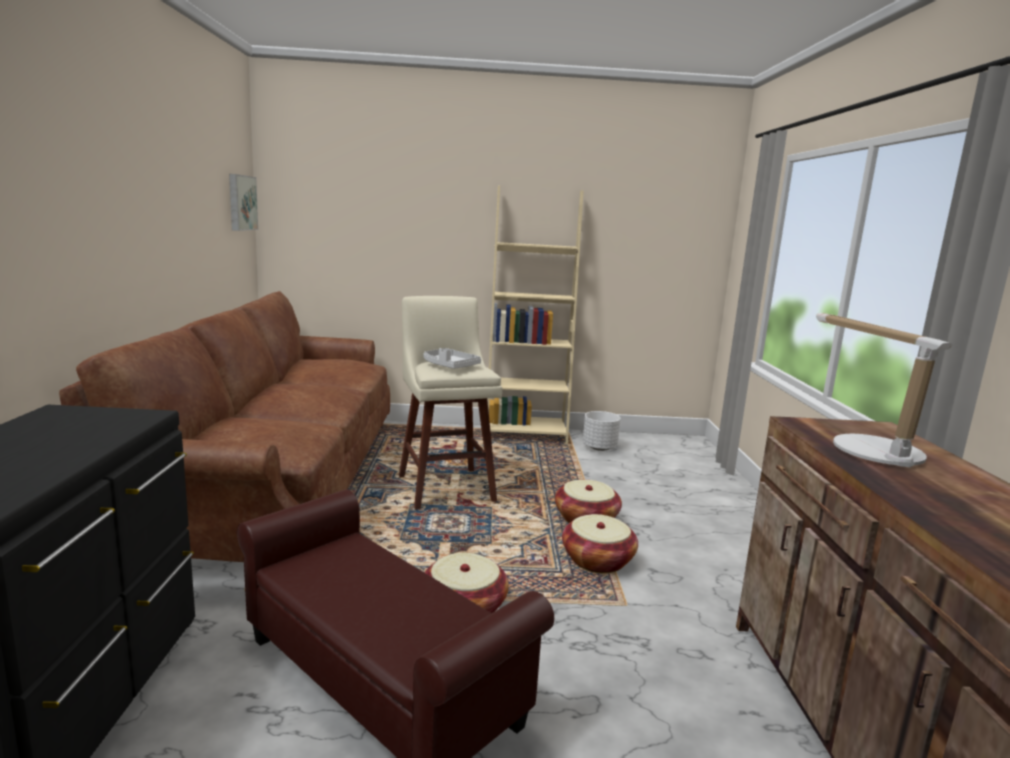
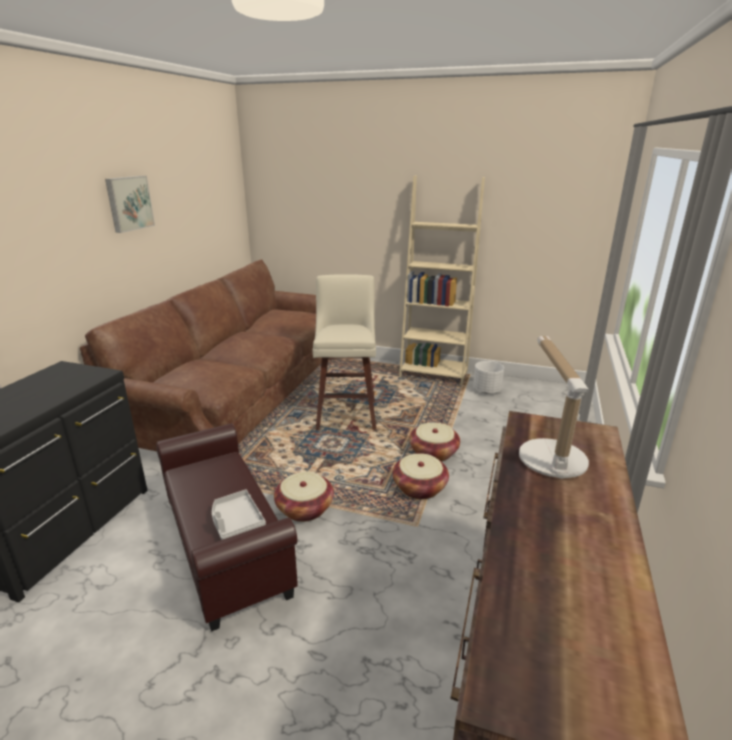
camera: 20 degrees right, 10 degrees up
picture [229,174,258,231] -> picture moved to [105,176,155,233]
grey tray [424,348,481,369] -> grey tray moved to [212,490,266,540]

